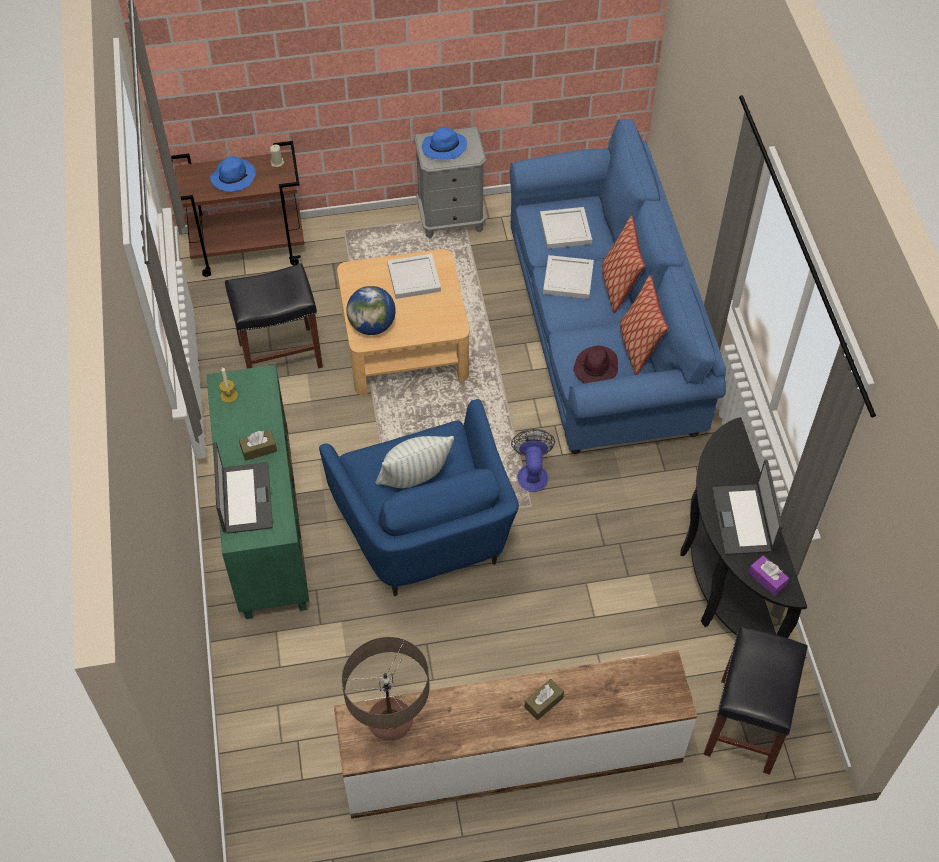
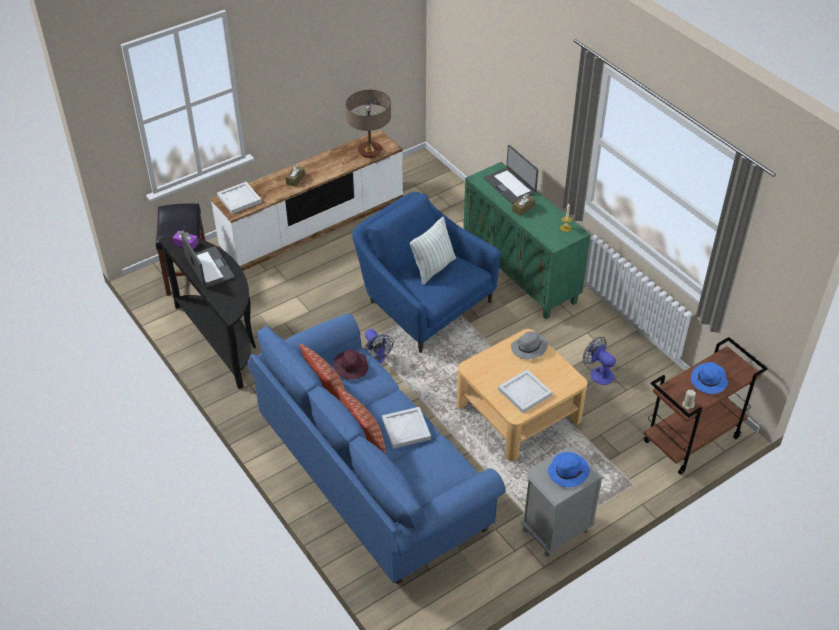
camera: 155 degrees right, 10 degrees down
black stool [225,263,323,369] -> fan [583,337,616,385]
globe [346,286,396,335] -> grey hat [511,332,548,359]
white tray [540,207,592,249] -> white tray moved to [217,182,262,214]

